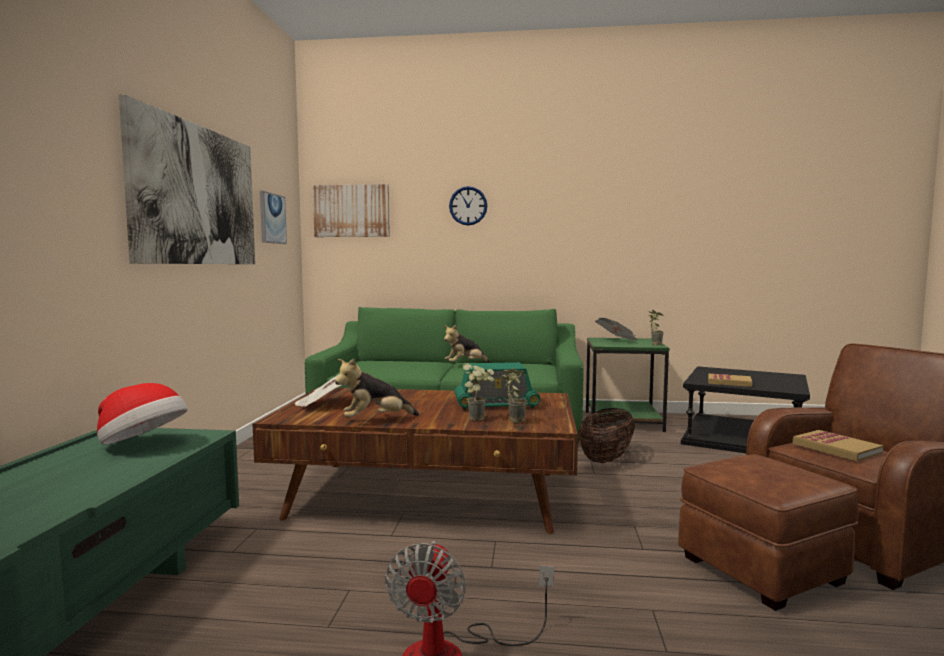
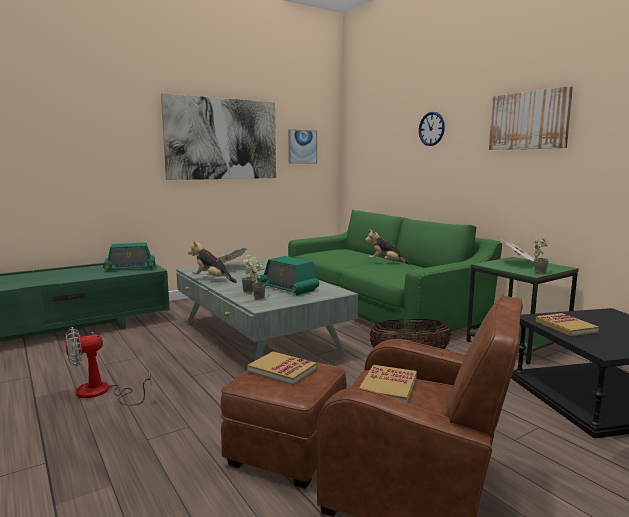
camera: 50 degrees right, 5 degrees up
hat [97,383,188,445] -> radio [103,242,155,272]
brown coffee table [253,387,578,534] -> grey coffee table [176,259,358,361]
picture [313,184,390,237] -> picture moved to [489,86,573,150]
none -> book [247,351,317,385]

